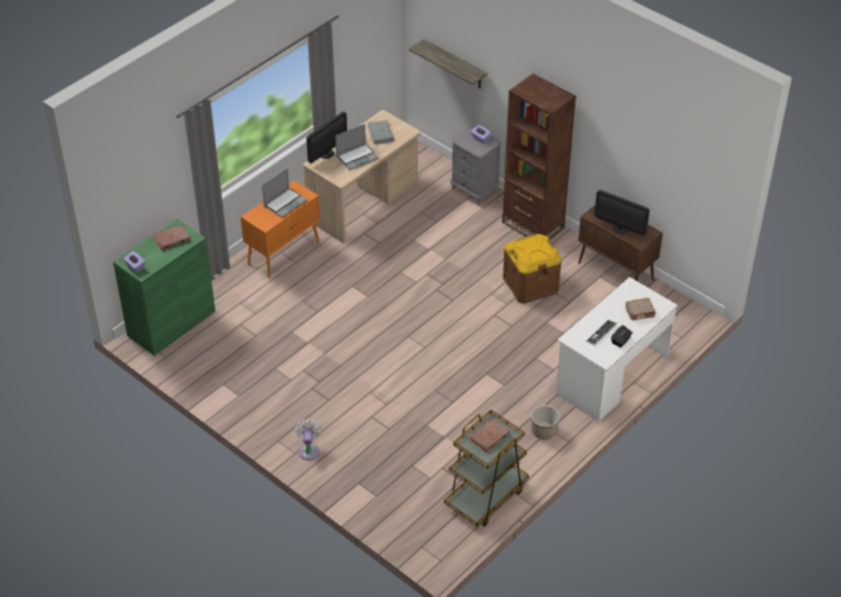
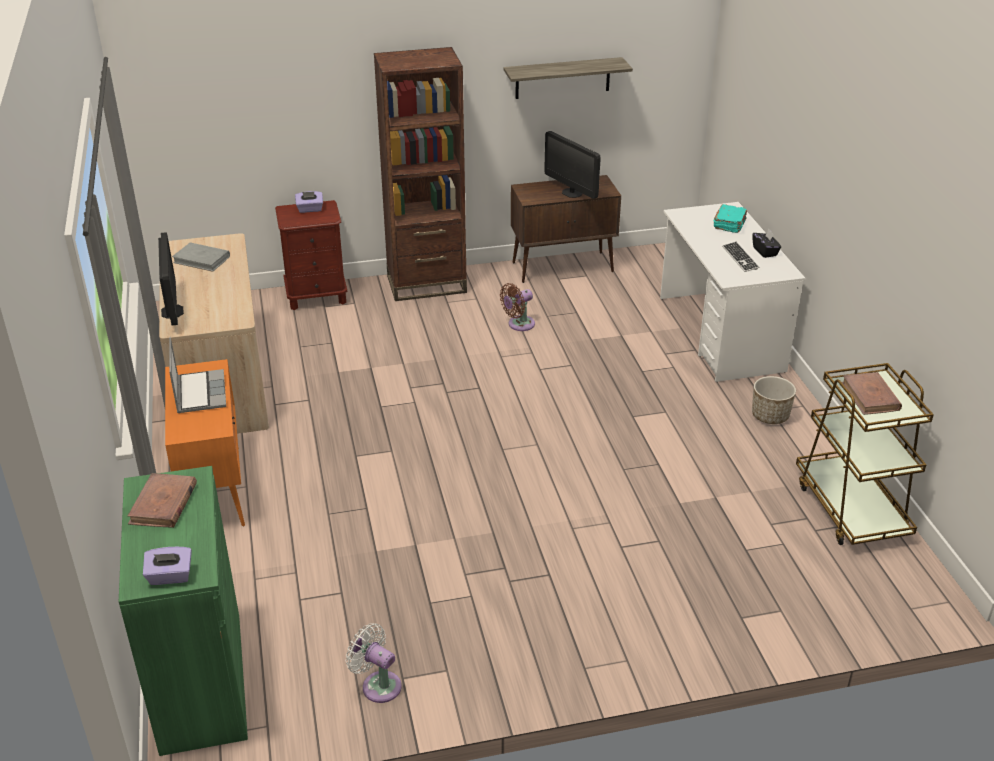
camera: 55 degrees left, 10 degrees down
white fan [294,419,323,460] -> white fan moved to [346,623,402,703]
laptop [335,124,379,170] -> none
shelf [409,39,488,88] -> shelf moved to [503,57,633,99]
grey nightstand [450,125,502,205] -> brown nightstand [275,200,347,310]
brown storage box [503,234,562,304] -> brown fan [500,283,535,331]
monitor [594,190,650,236] -> monitor turned 75 degrees clockwise [544,131,601,199]
brown book [625,298,655,320] -> turquoise book [714,204,747,233]

